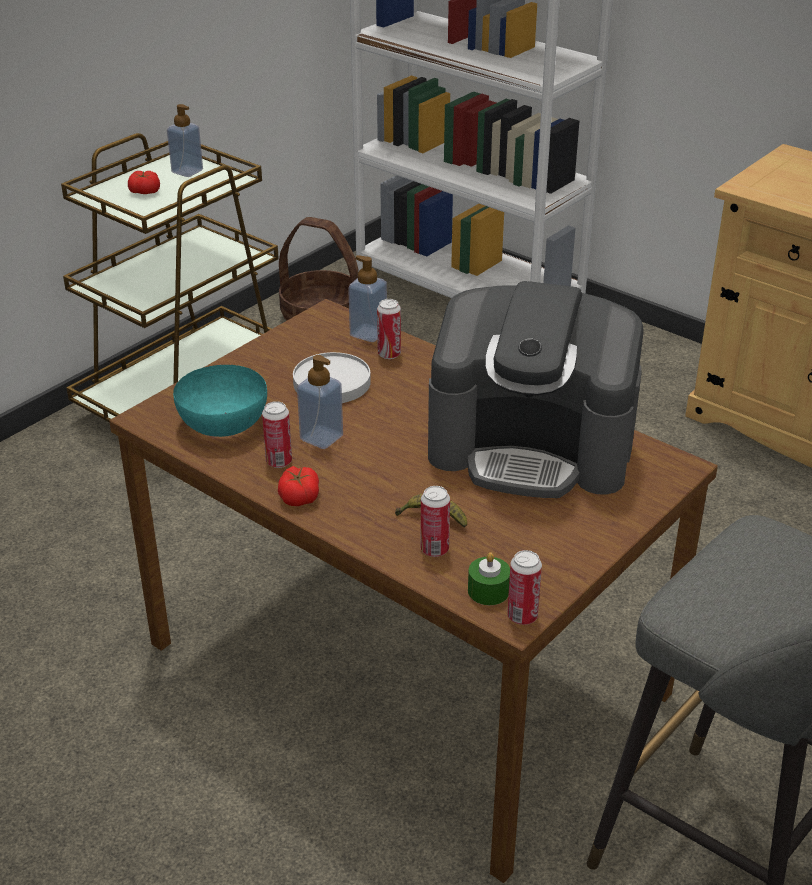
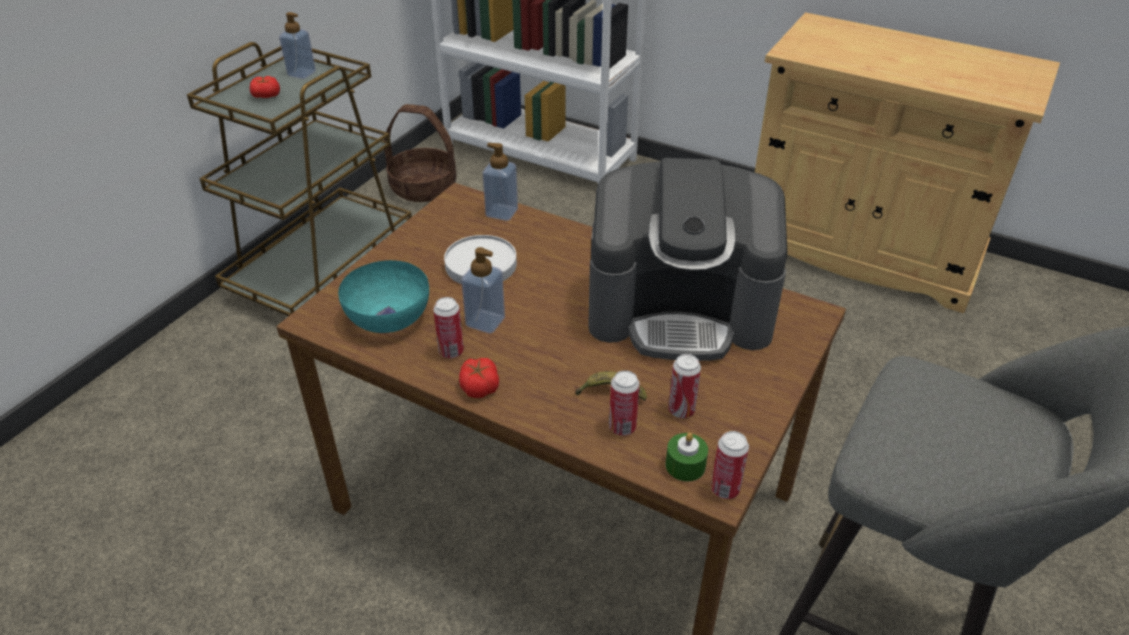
camera: 10 degrees left, 5 degrees up
can [377,299,401,359] -> can moved to [668,354,701,418]

